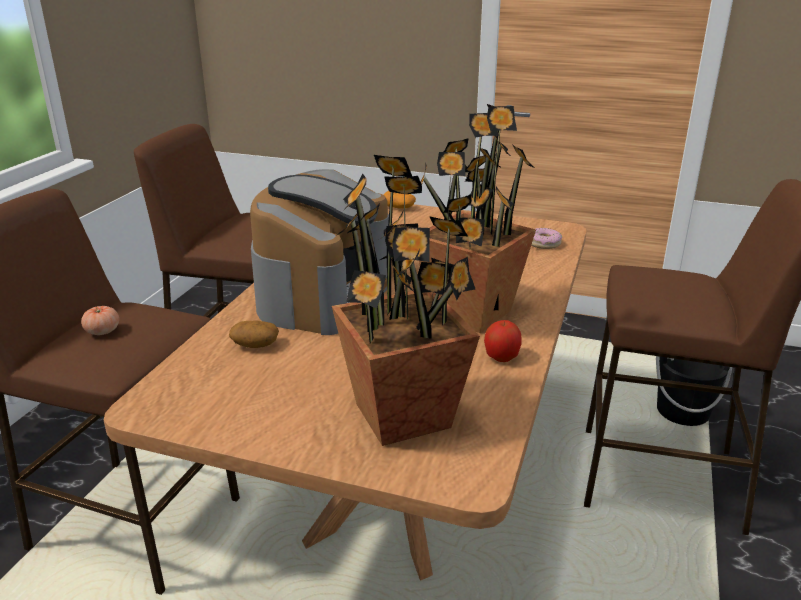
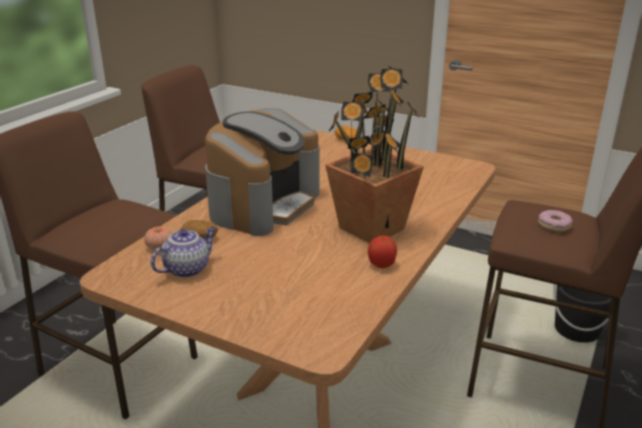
camera: 10 degrees right, 0 degrees up
tomato [81,306,119,335] -> tomato moved to [144,227,172,250]
potted plant [332,155,480,446] -> none
donut [532,228,562,249] -> donut moved to [538,210,573,232]
none -> teapot [151,227,216,278]

